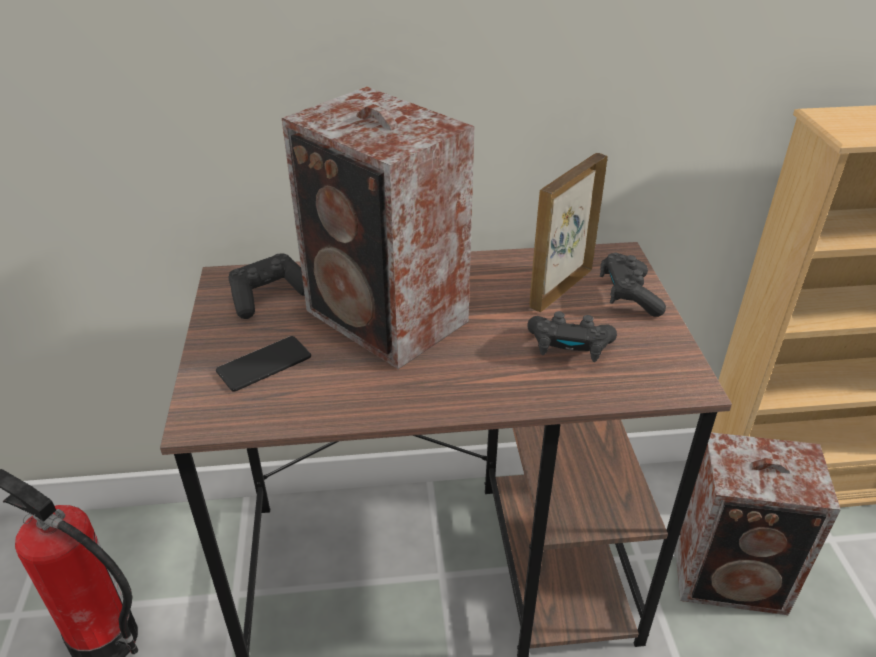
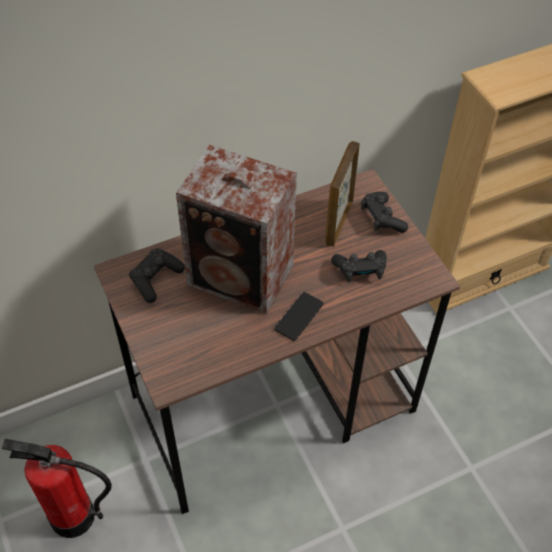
camera: 20 degrees left, 15 degrees up
phone [216,336,311,392] -> phone moved to [274,292,324,341]
speaker [675,432,841,615] -> none

